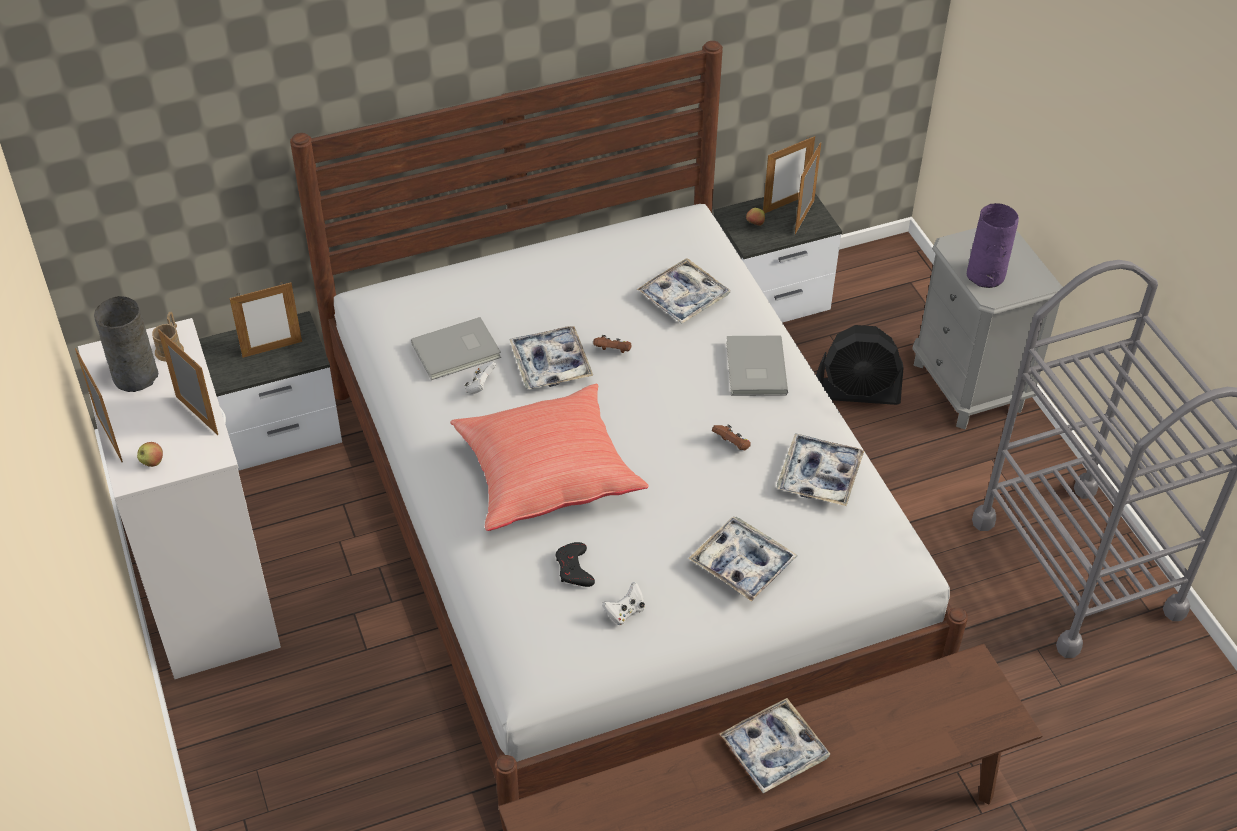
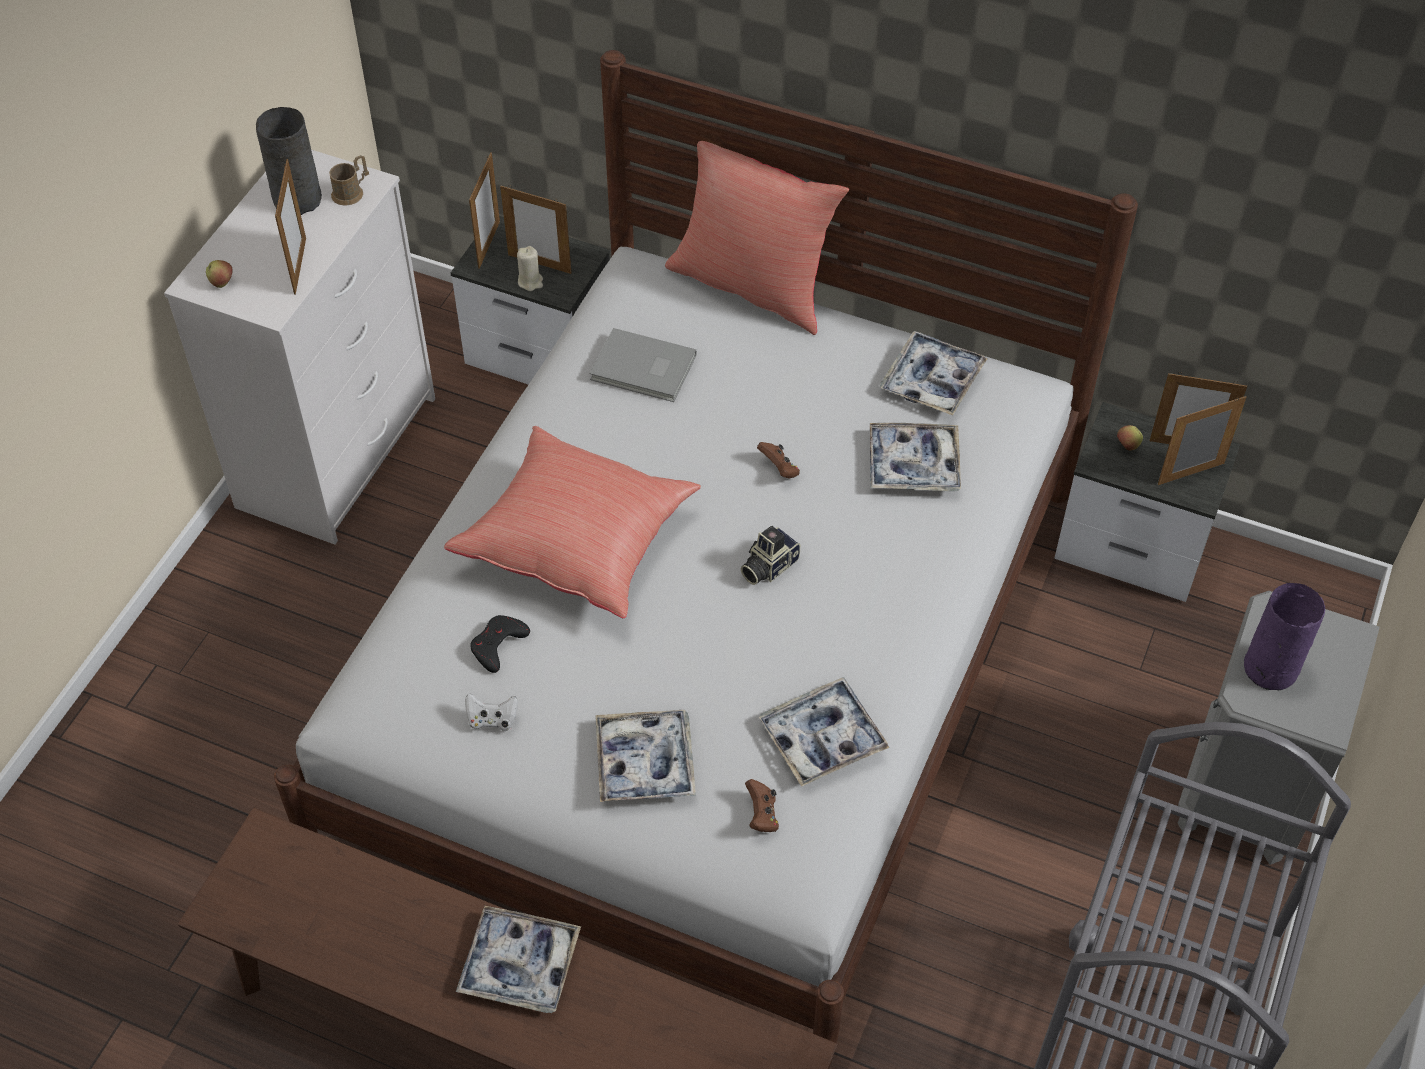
camera: 45 degrees right, 5 degrees up
picture frame [75,348,123,462] -> picture frame moved to [469,152,500,269]
white game controller [465,361,497,394] -> none
tray [509,326,593,389] -> tray moved to [880,331,988,415]
brown game controller [712,424,751,450] -> brown game controller moved to [745,779,779,832]
grey book [726,336,788,396] -> none
black fan [816,325,904,405] -> none
none -> beige candle [517,246,543,291]
none -> red pillow [665,141,849,335]
none -> camera [741,526,800,585]

